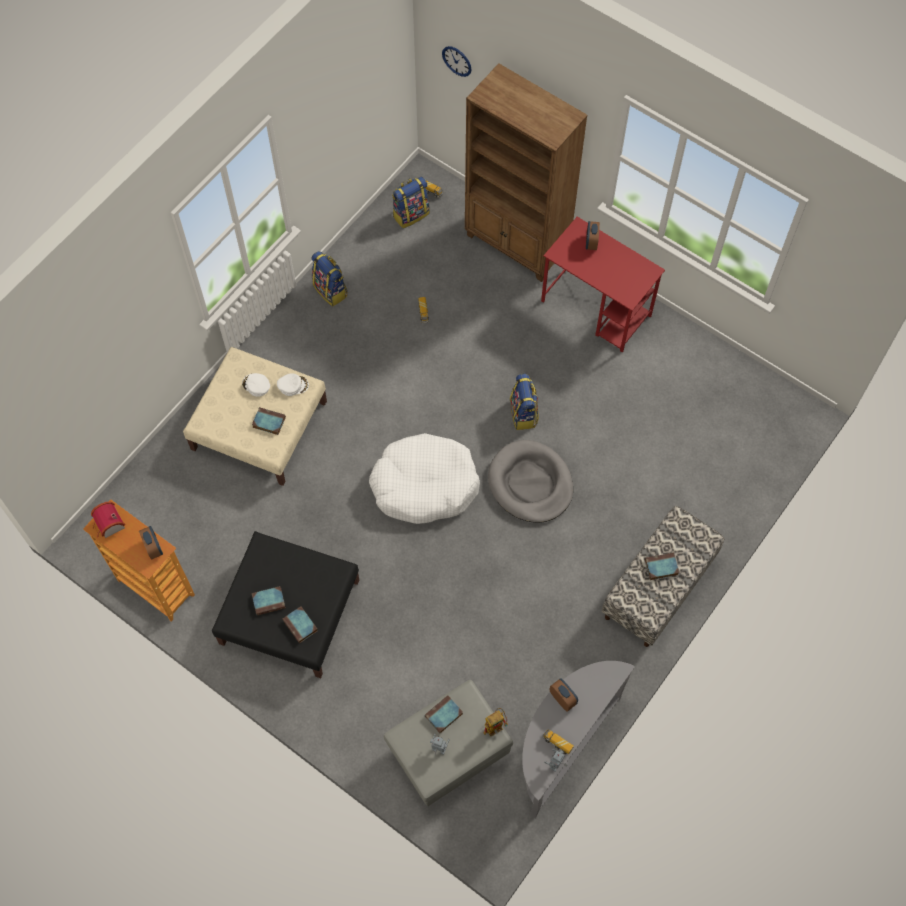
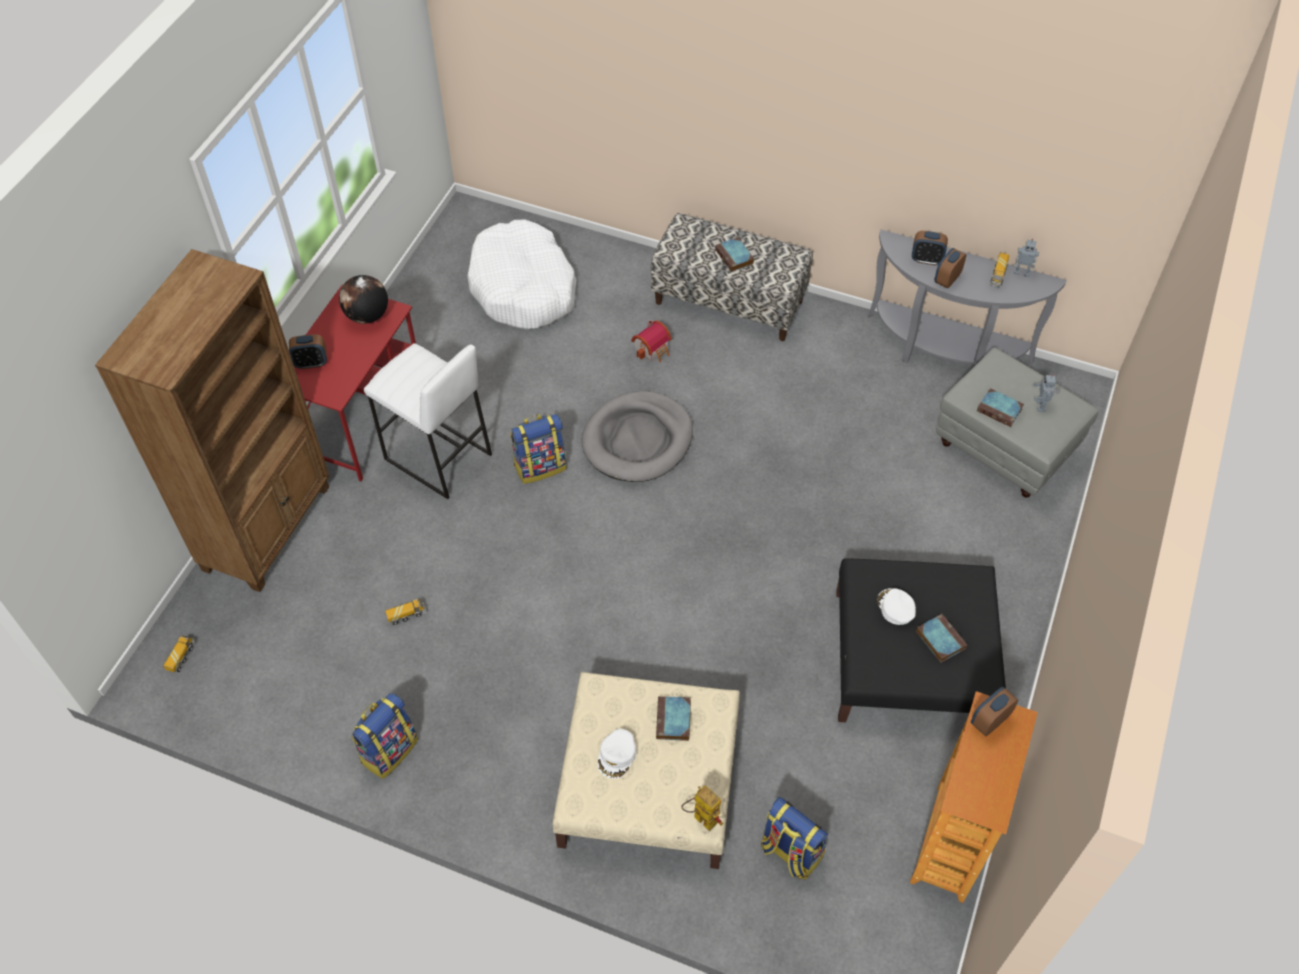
camera: 105 degrees left, 10 degrees down
toy house [91,502,125,538] -> toy house moved to [631,320,672,362]
white cap [277,373,309,396] -> white cap moved to [877,588,916,625]
book [283,606,318,643] -> none
white dog bed [369,433,480,524] -> white dog bed moved to [467,220,577,329]
backpack [392,177,429,228] -> backpack moved to [761,797,828,879]
wall clock [442,46,472,77] -> none
toy robot [484,708,508,737] -> toy robot moved to [681,786,723,831]
none -> globe [339,275,388,324]
none -> white stool [364,343,492,499]
none -> alarm clock [912,231,948,265]

